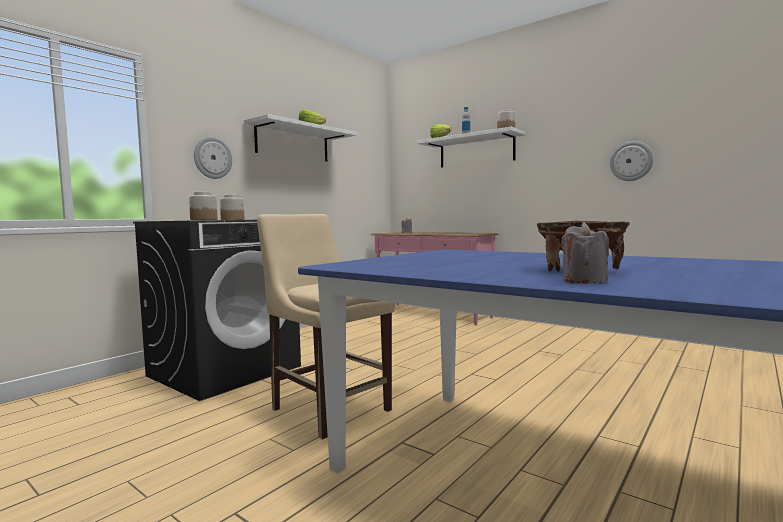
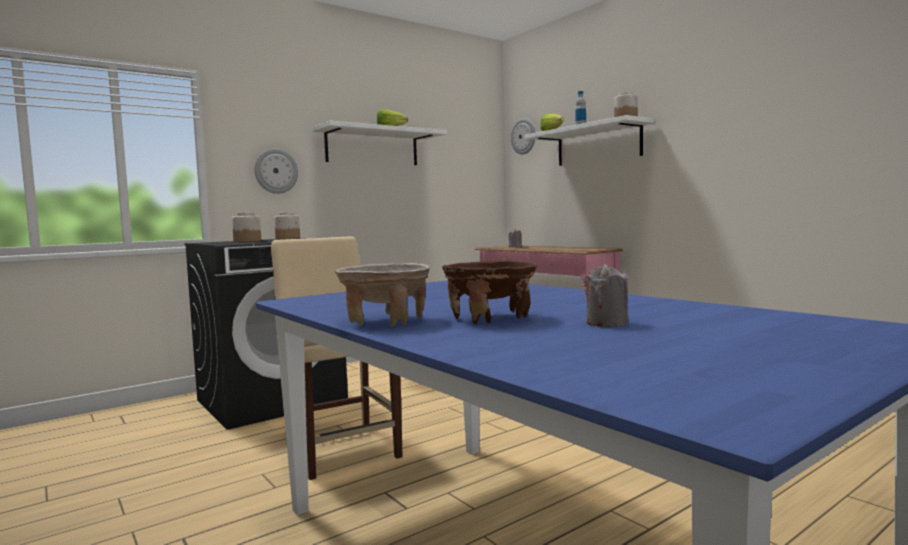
camera: 15 degrees right, 0 degrees up
grey candle [562,222,609,284] -> grey candle moved to [584,264,628,327]
wall clock [610,141,654,181] -> wall clock moved to [511,119,535,155]
none -> beige bowl [335,263,430,327]

